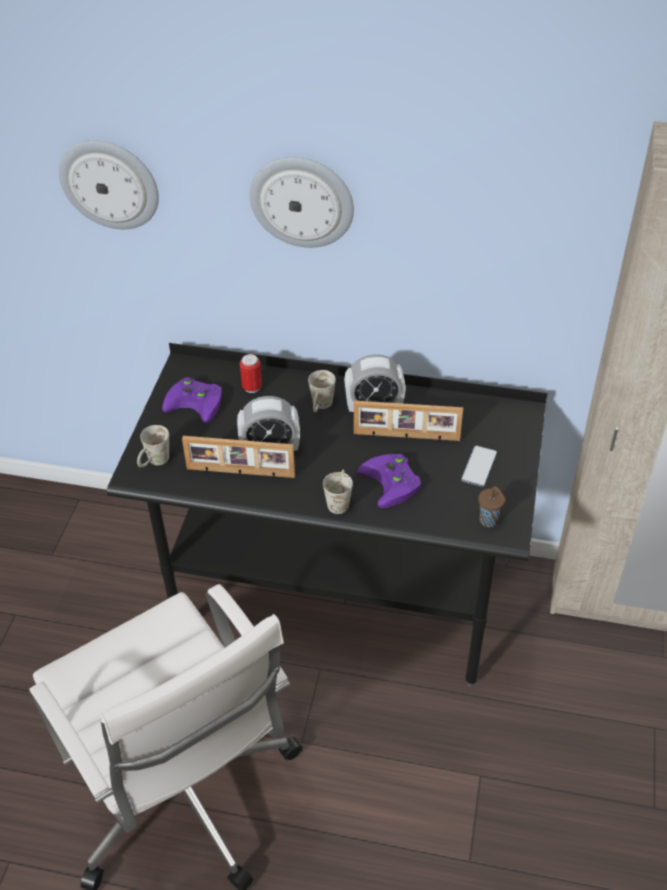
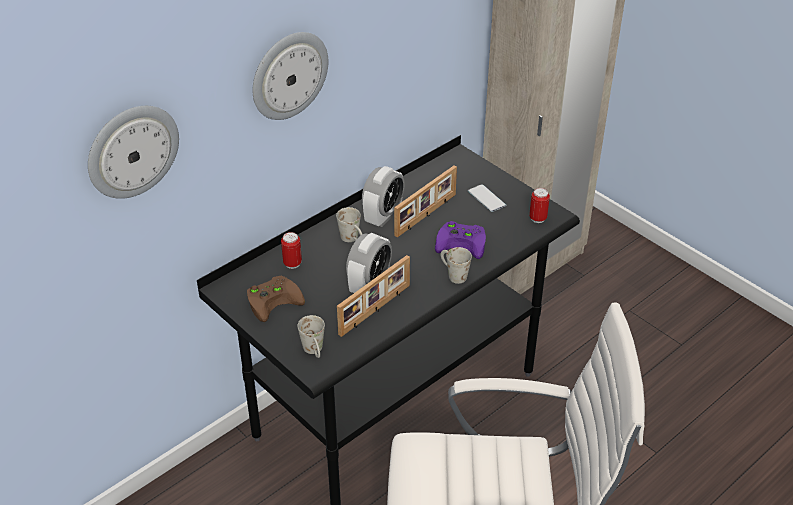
camera: 55 degrees left, 5 degrees down
purple game controller [162,377,222,423] -> brown game controller [247,275,305,322]
brown cup [478,486,506,527] -> can [529,188,550,223]

